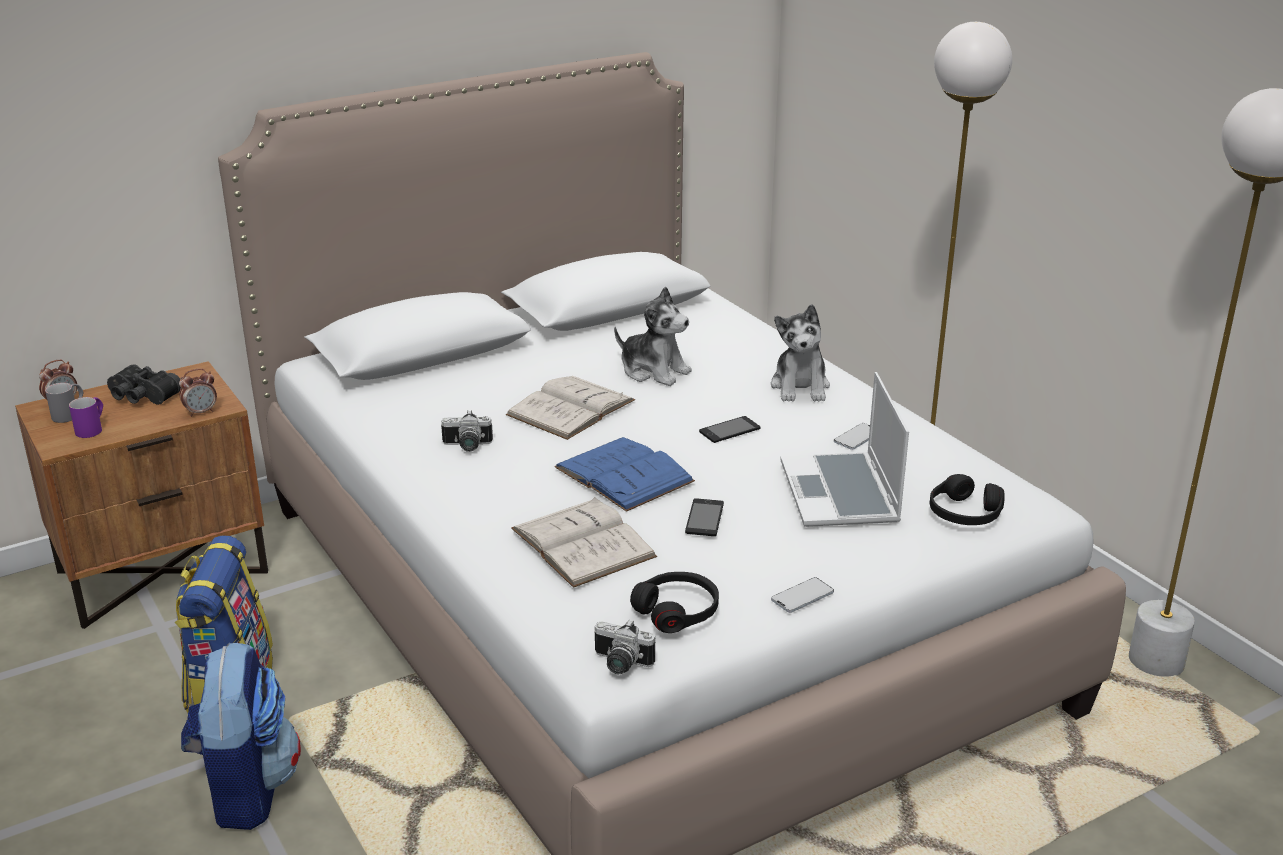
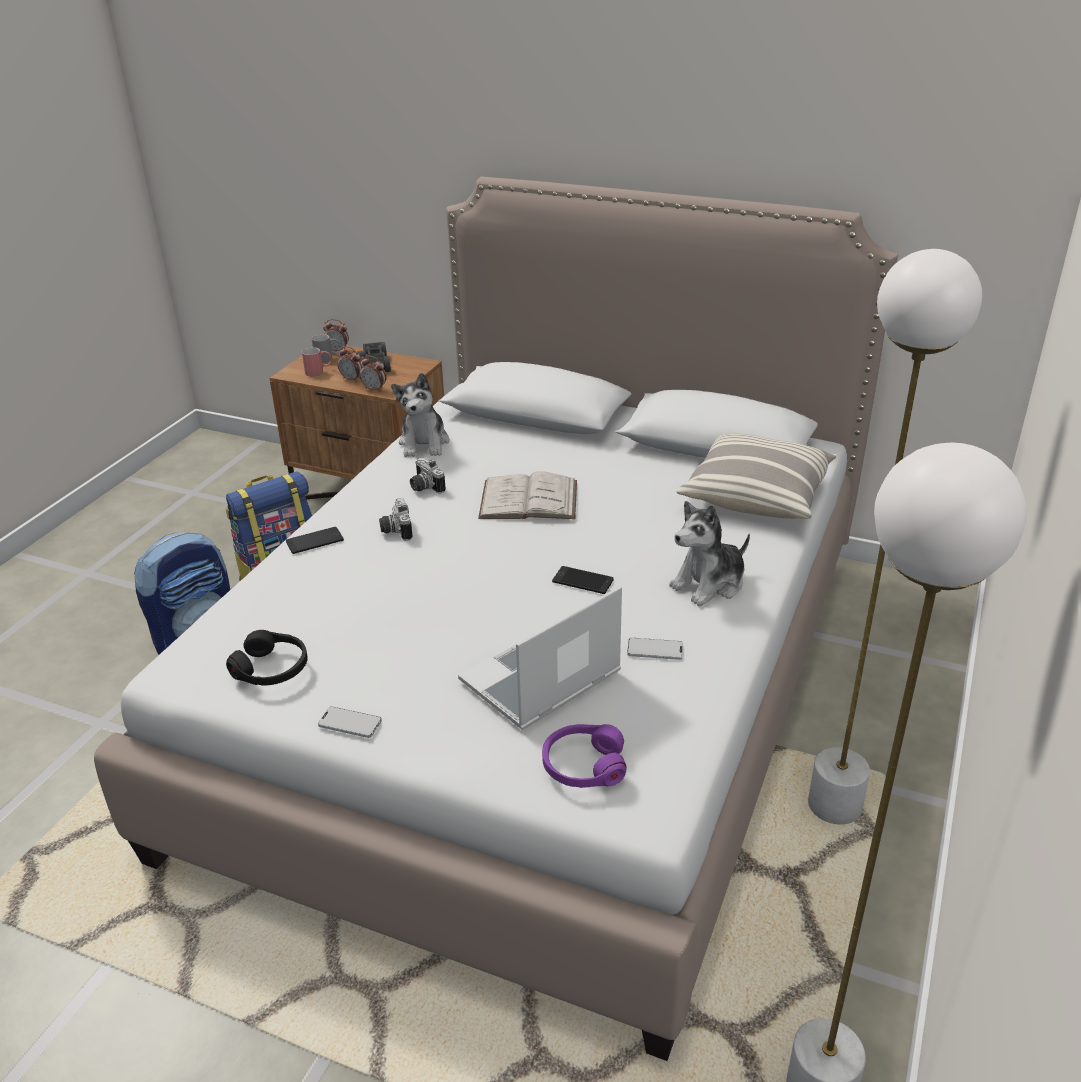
camera: 55 degrees right, 5 degrees up
purple mug [69,397,103,438] -> red mug [302,348,332,376]
white book [511,497,657,588] -> none
blue book [554,437,695,512] -> none
camera [594,620,656,674] -> camera moved to [379,498,413,541]
plush toy [614,286,692,386] -> plush toy moved to [391,373,449,457]
phone [685,498,724,536] -> phone moved to [286,527,344,554]
black headphones [930,474,1005,525] -> purple headphones [542,724,627,788]
none -> alarm clock [338,346,363,382]
none -> pillow [677,433,837,519]

